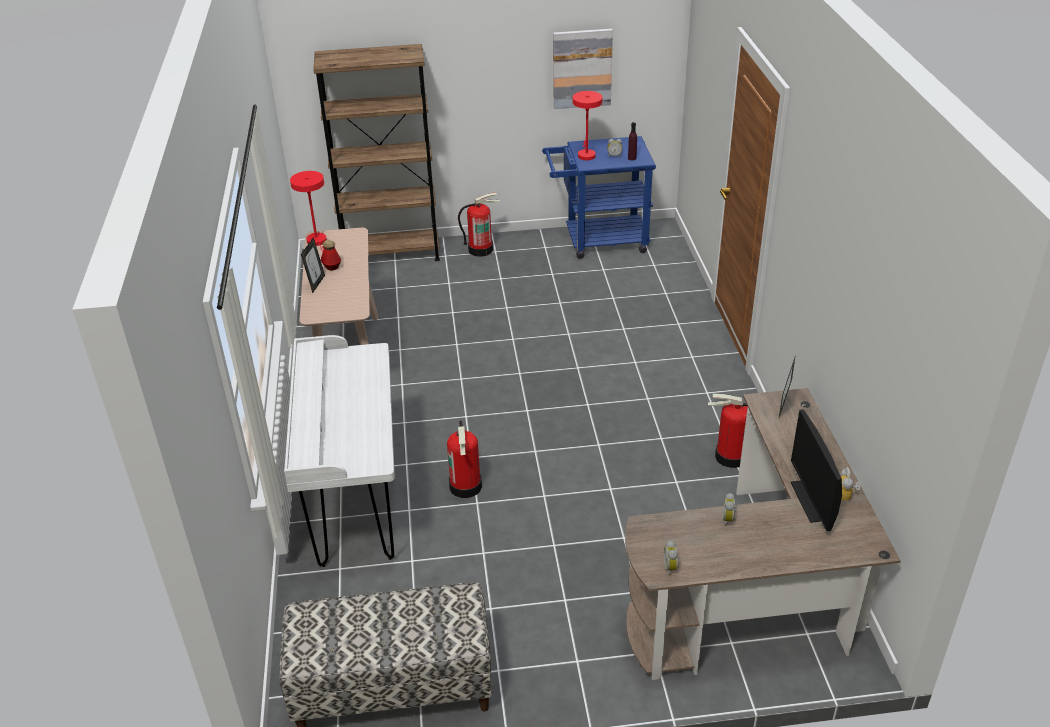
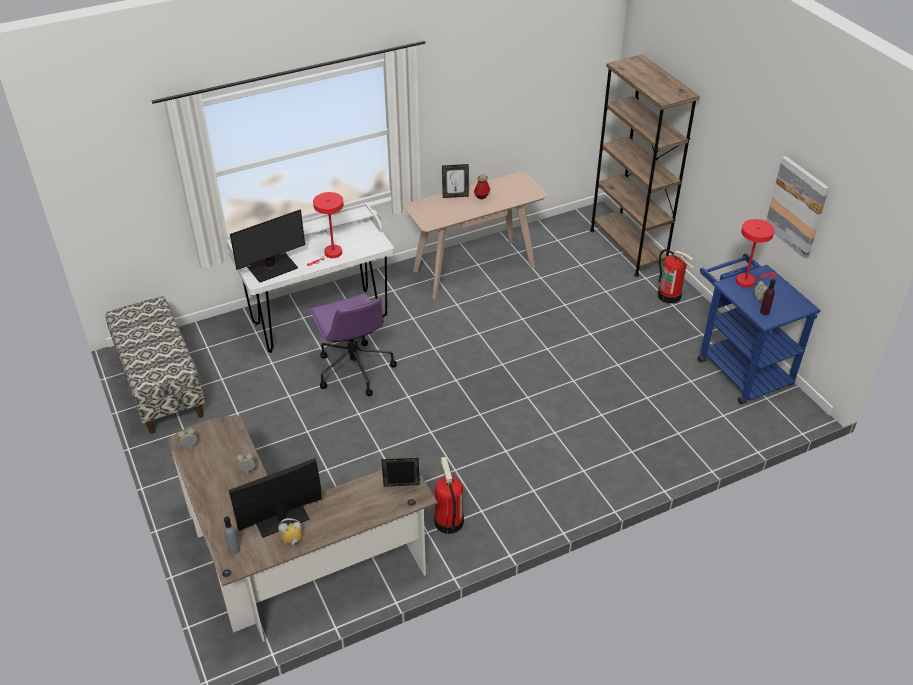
camera: 70 degrees right, 5 degrees up
red table lamp [290,171,327,252] -> red table lamp moved to [307,192,344,266]
fire extinguisher [447,421,482,498] -> purple office chair [309,294,397,396]
none -> grey bottle [224,516,240,555]
none -> monitor [230,209,305,283]

